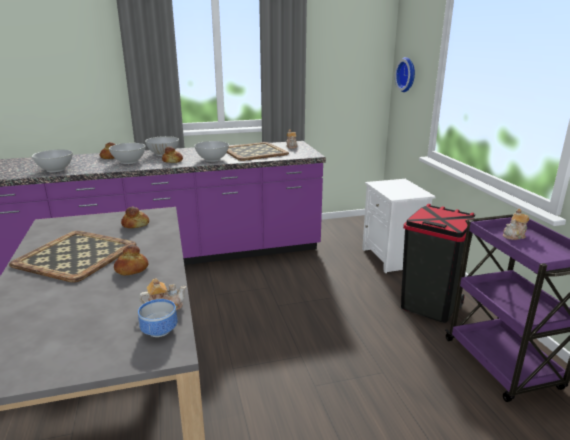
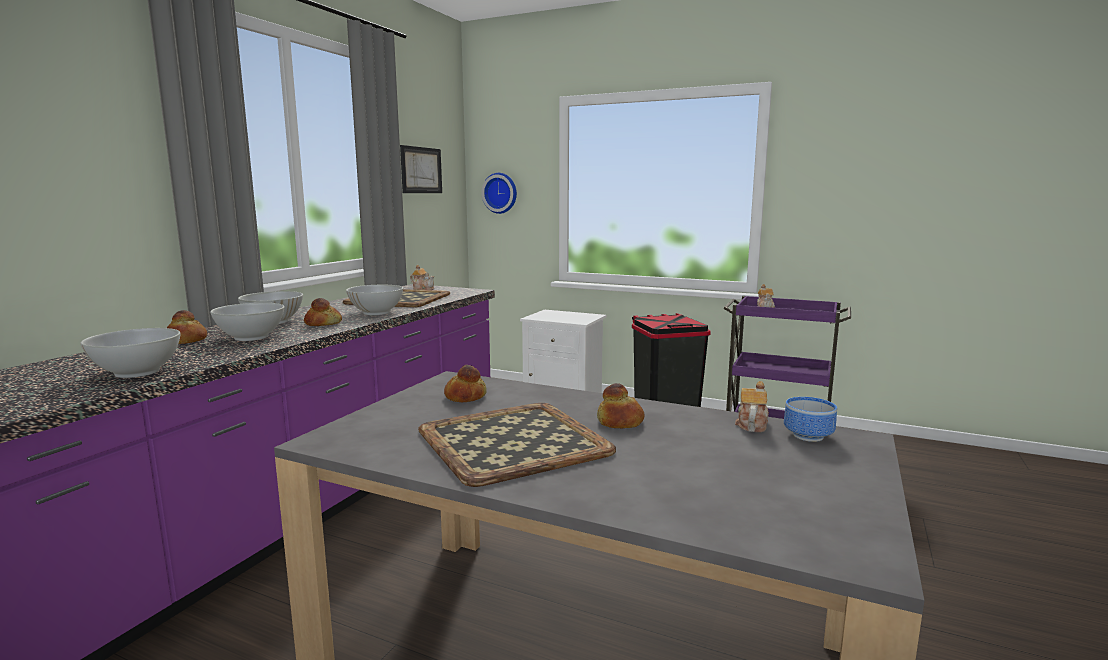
camera: 50 degrees left, 10 degrees down
none -> picture [400,145,442,193]

